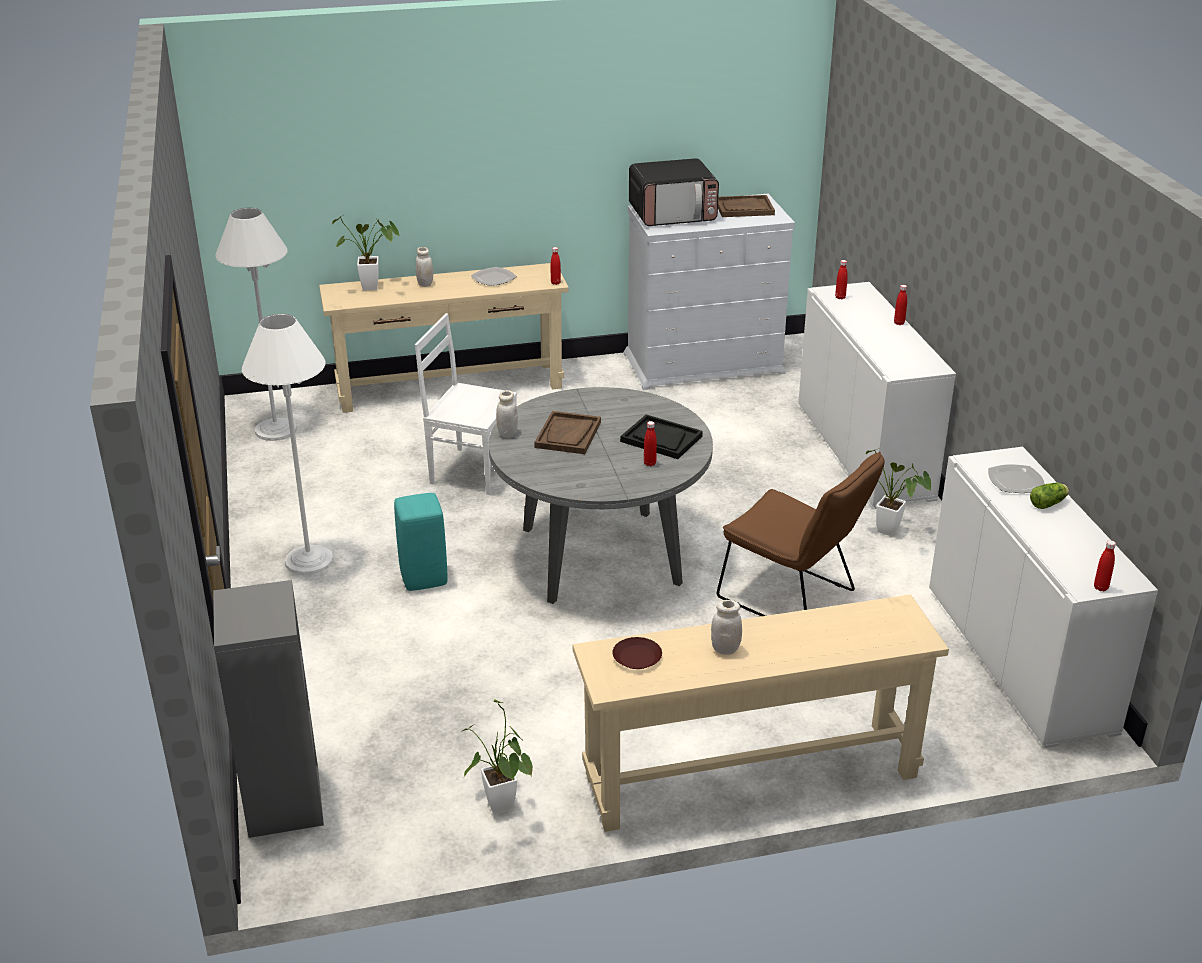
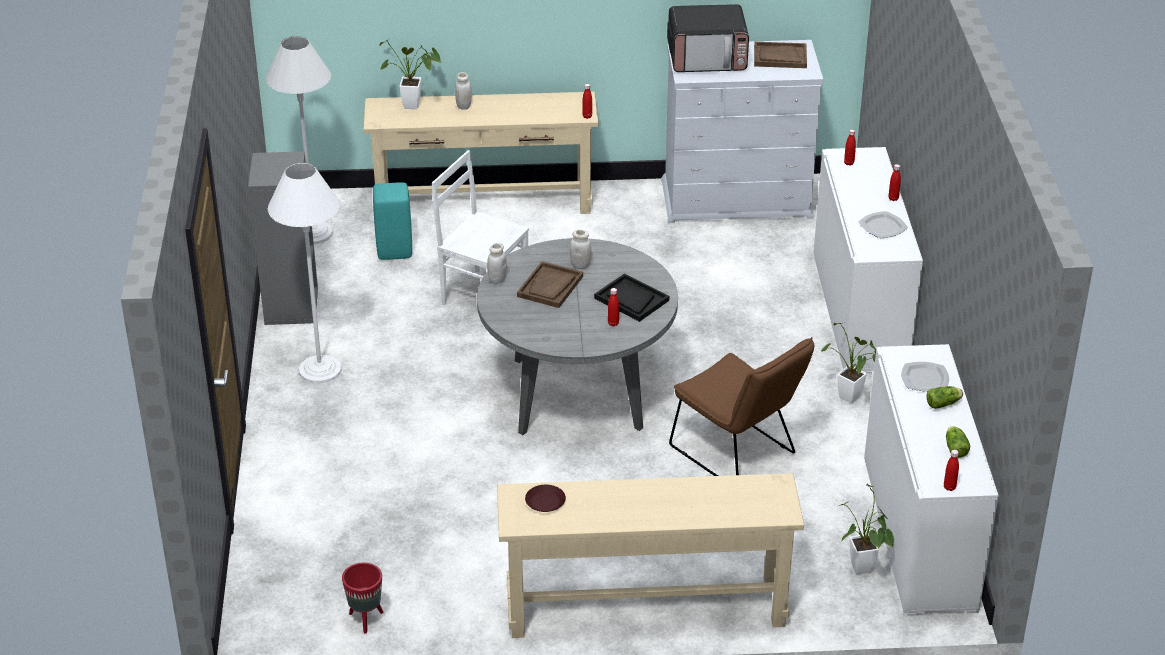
camera: 10 degrees right, 5 degrees up
grey bookcase [213,580,324,838] -> grey bookcase moved to [248,151,318,325]
turquoise stool [394,493,448,591] -> turquoise stool moved to [373,182,412,260]
potted plant [462,699,533,814] -> potted plant moved to [838,483,894,574]
plate [471,267,517,286] -> plate moved to [858,211,908,239]
white jar [711,600,742,655] -> white jar moved to [570,230,591,269]
none -> red planter [342,563,383,634]
none -> lettuce [946,426,970,458]

